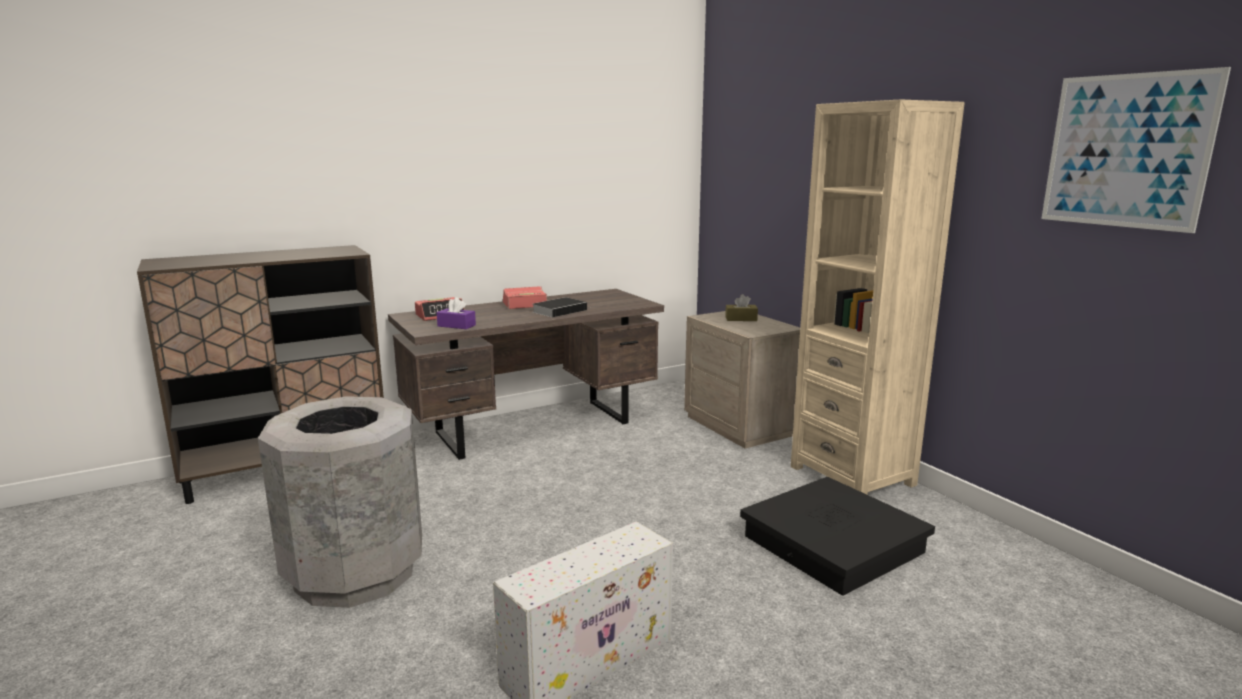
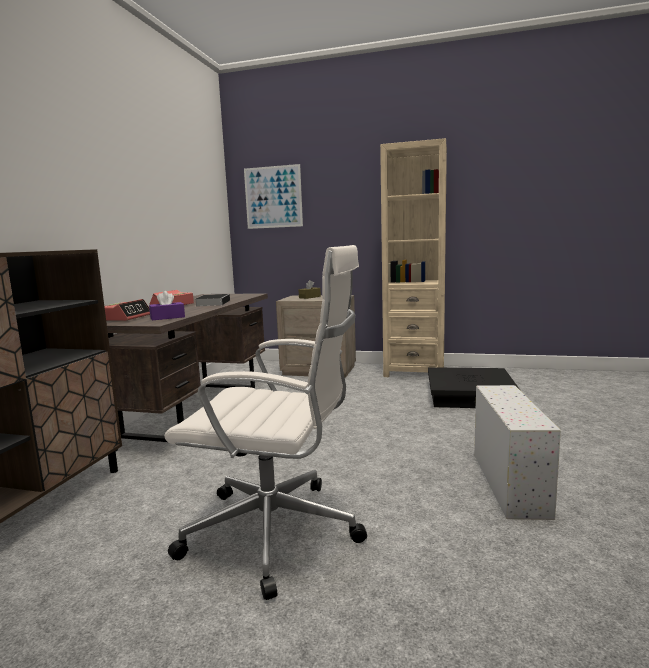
camera: 45 degrees left, 5 degrees down
grey trash can [258,396,422,608] -> white office chair [165,245,367,600]
picture [1041,67,1231,233] -> picture moved to [244,164,303,229]

